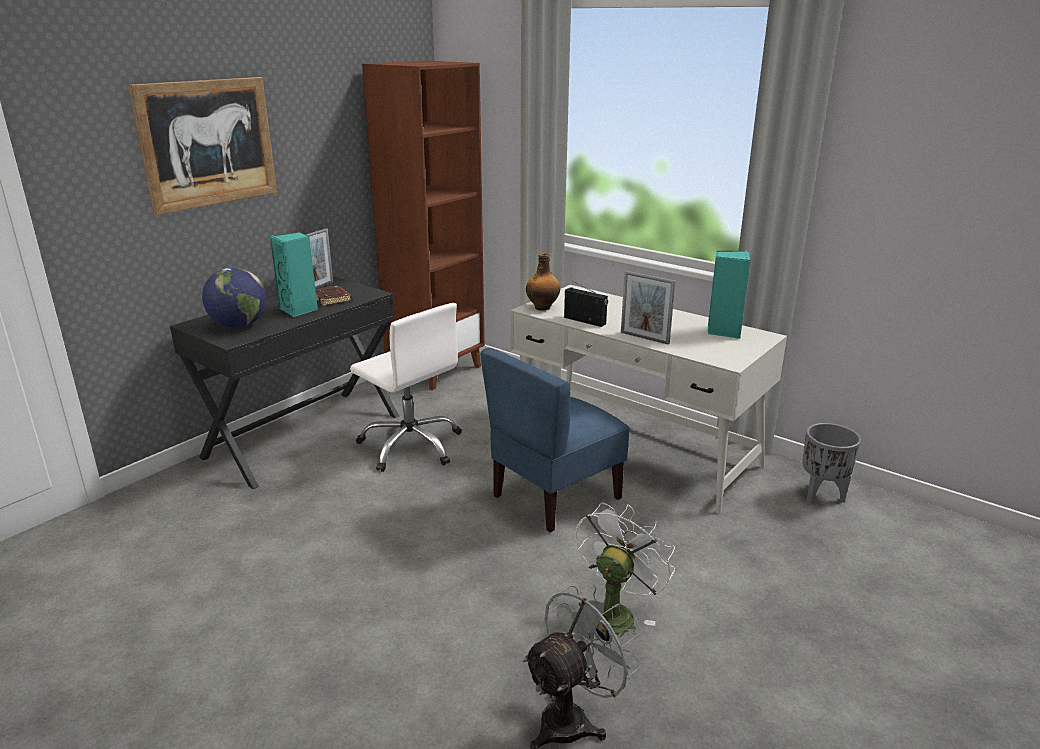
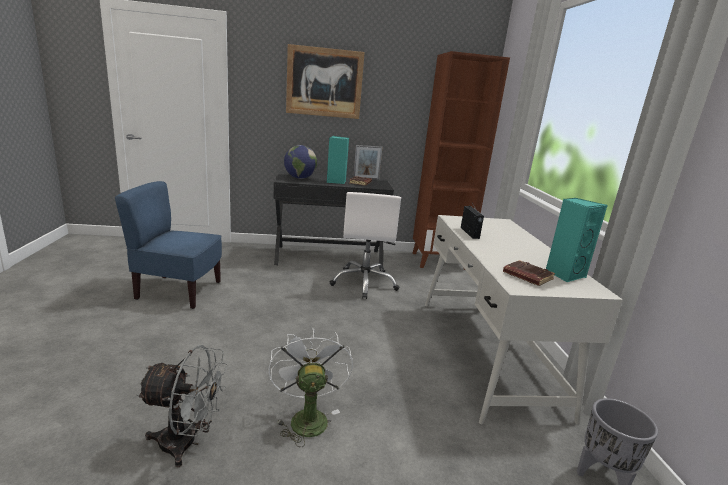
camera: 45 degrees right, 5 degrees down
blue chair [480,348,630,532] -> blue chair moved to [115,181,222,309]
bottle [526,253,560,311] -> none
white fan [575,503,675,635] -> white fan turned 90 degrees counterclockwise [268,328,353,447]
picture frame [621,271,675,345] -> none
none -> brown book [503,260,555,286]

